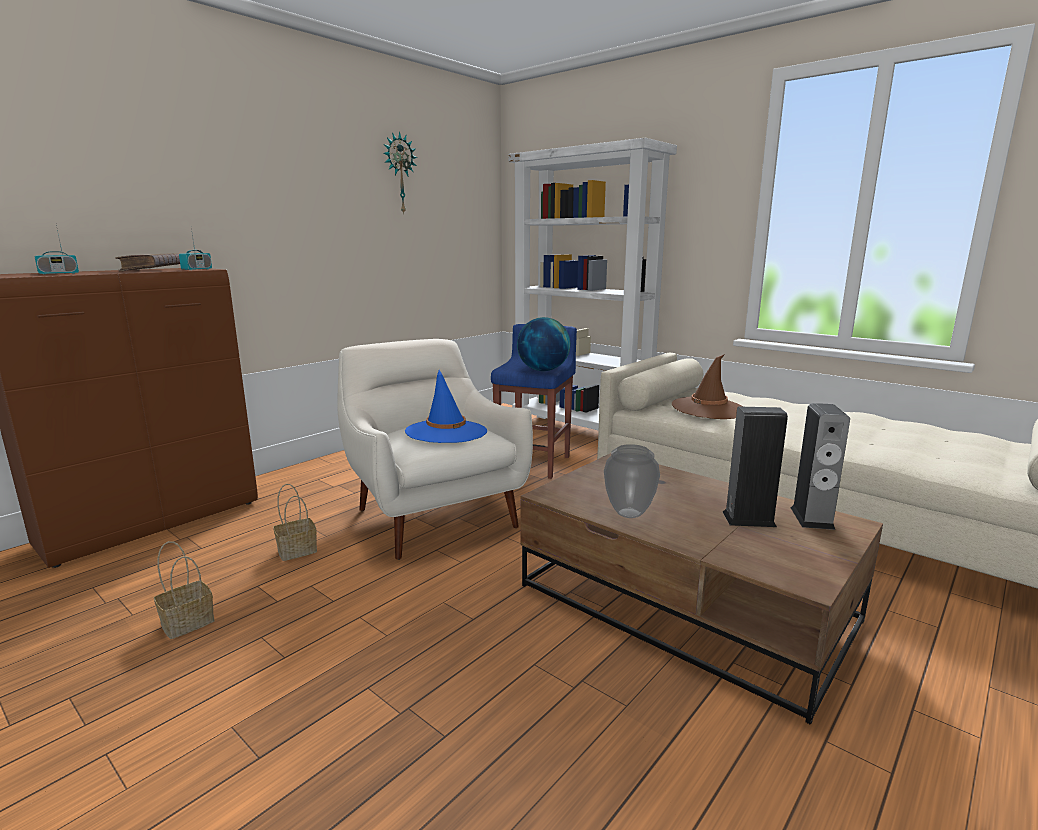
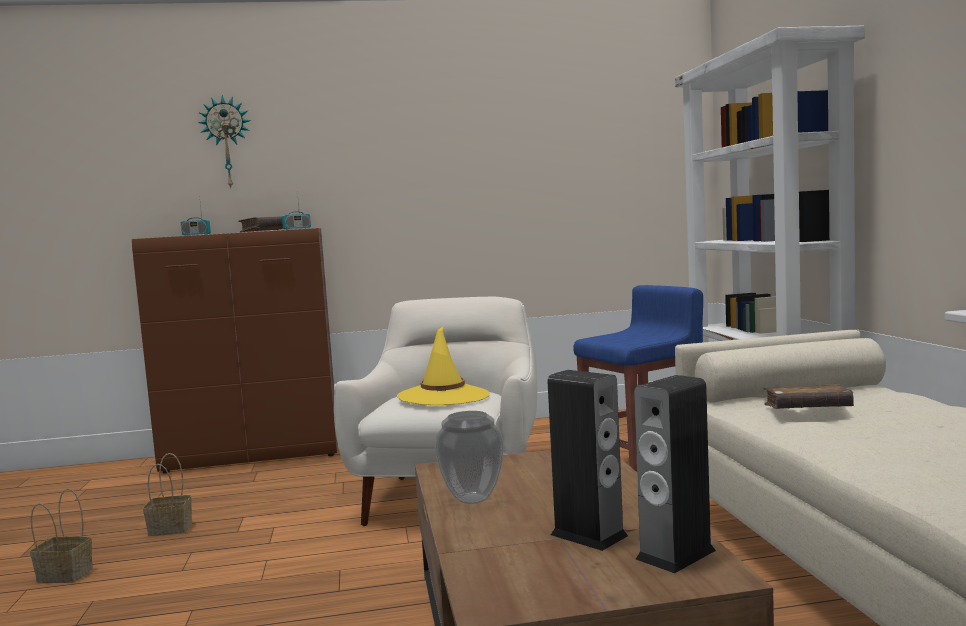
camera: 40 degrees right, 10 degrees down
basket [273,484,317,561] -> basket moved to [30,488,93,583]
wall clock [383,132,417,215] -> wall clock moved to [198,95,251,188]
blue hat [405,370,487,443] -> yellow hat [397,326,490,405]
globe [517,317,570,371] -> none
brown hat [672,354,743,419] -> brown book [763,384,854,409]

